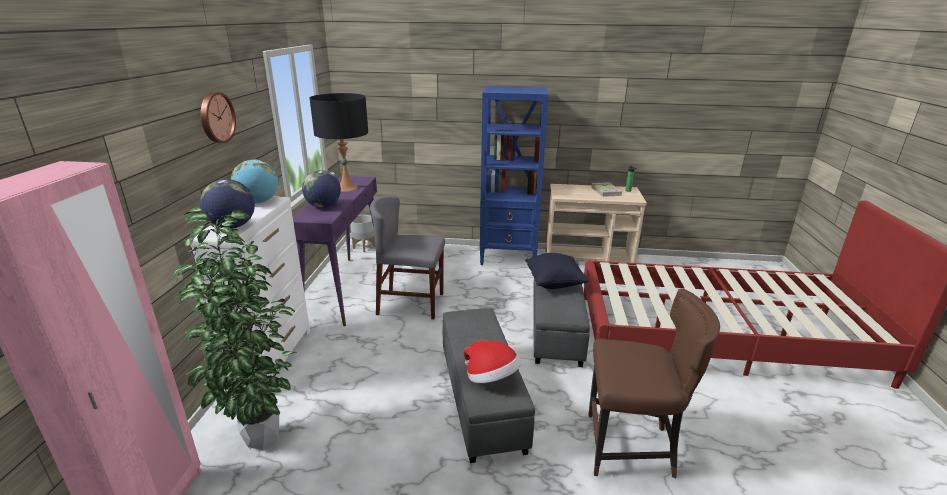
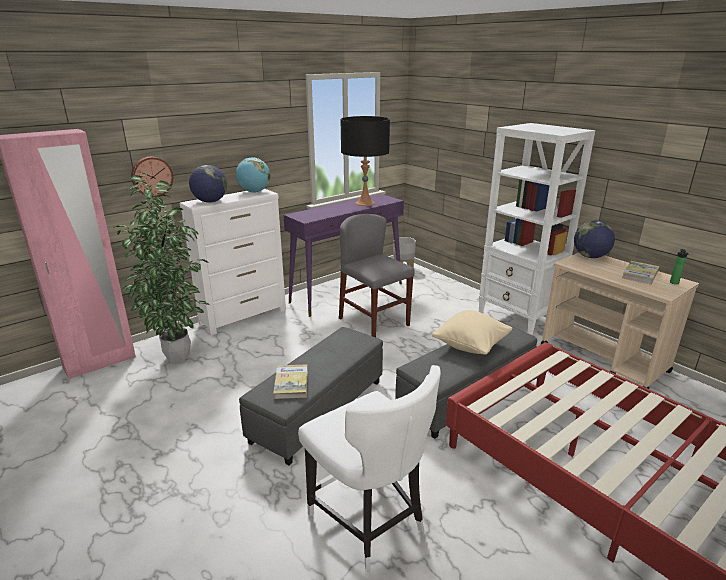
camera: 45 degrees right, 0 degrees up
wall clock [201,92,236,143] -> wall clock moved to [131,157,173,197]
globe [302,170,341,208] -> globe moved to [574,221,615,258]
hat [464,341,521,383] -> book [273,364,308,399]
blue bookcase [480,86,549,265] -> white bookcase [479,123,596,336]
black pillow [525,253,589,289] -> beige pillow [432,310,512,355]
brown chair [588,288,720,479] -> white chair [298,365,441,570]

